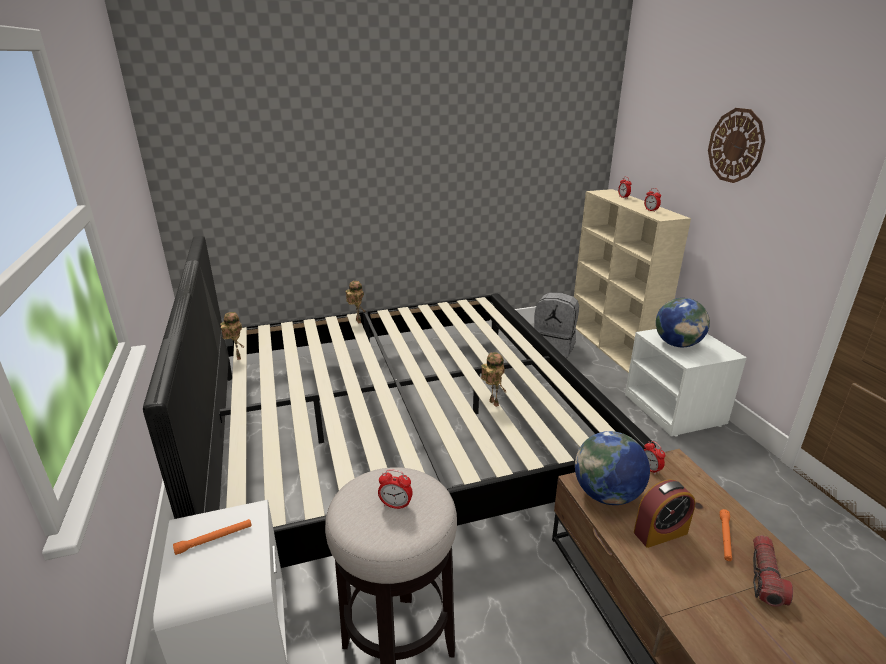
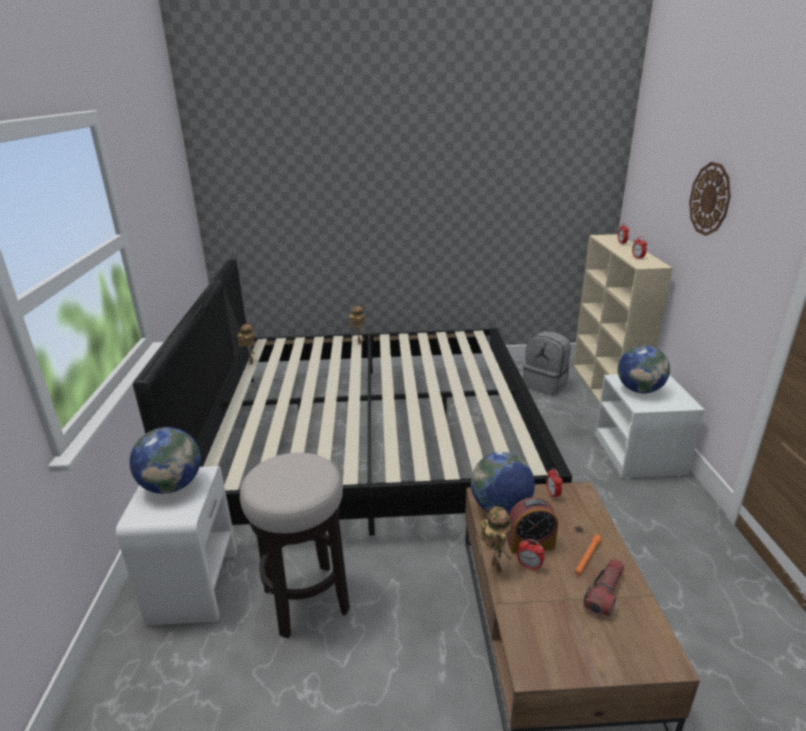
camera: 15 degrees right, 0 degrees up
orange flashlight [173,519,252,555] -> globe [130,427,201,494]
alarm clock [378,469,413,510] -> alarm clock moved to [517,539,544,571]
toy robot [481,352,507,407] -> toy robot moved to [480,506,513,574]

